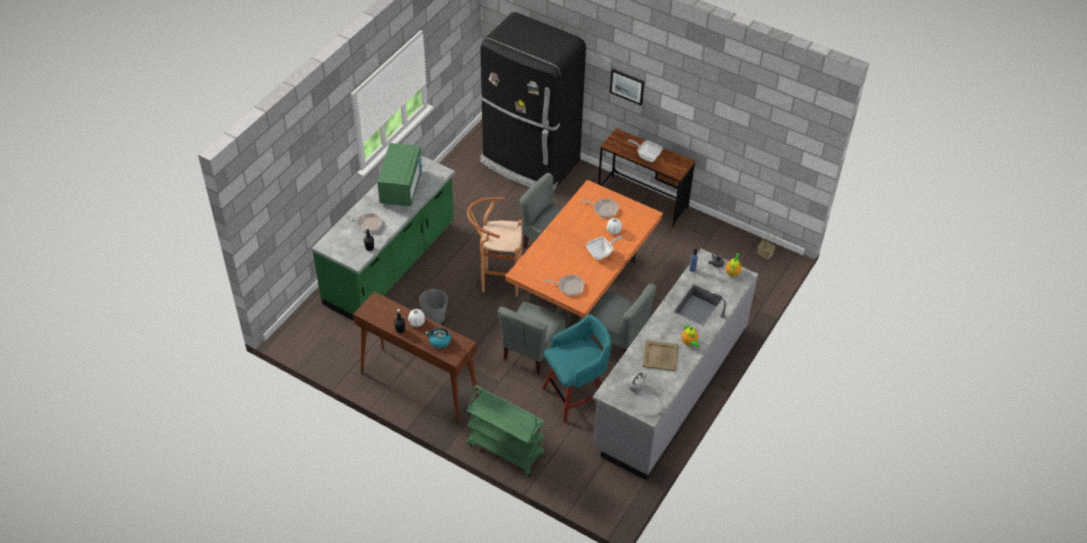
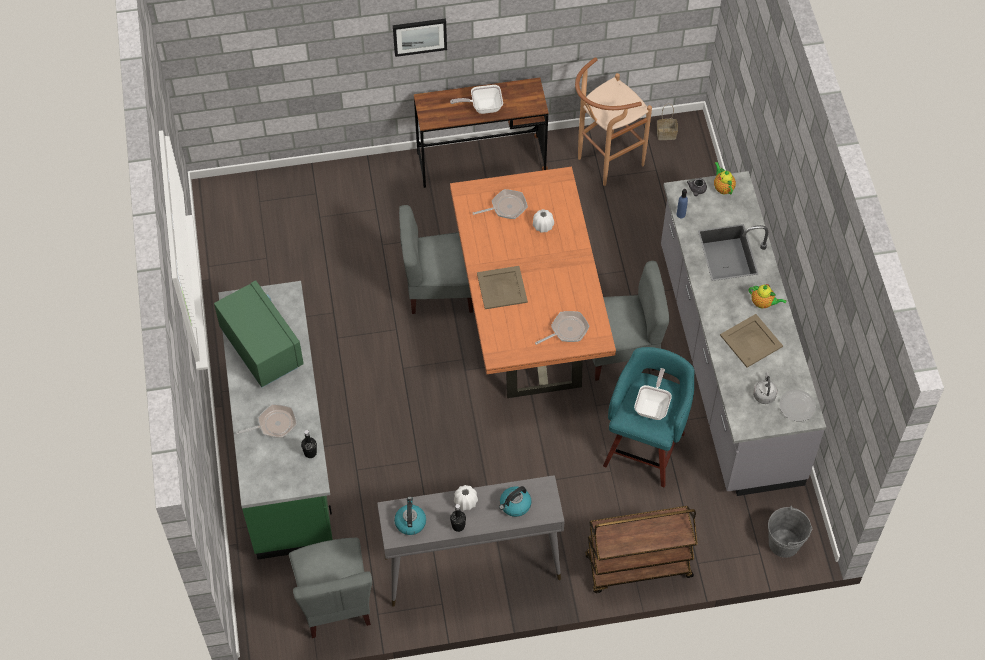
camera: 40 degrees left, 10 degrees up
brown console table [353,291,479,425] -> grey console table [377,475,565,606]
grey bucket [419,289,448,324] -> grey bucket moved to [768,506,812,558]
green cart [466,385,546,477] -> brown cart [585,506,698,593]
brown stool [467,197,522,297] -> brown stool moved to [575,57,652,186]
black fridge [480,12,586,190] -> none
grey chair [498,302,565,375] -> grey chair moved to [289,538,372,638]
frying pan [586,236,623,260] -> frying pan moved to [634,368,672,420]
none -> kettle [394,497,426,535]
none -> beige tray [477,266,528,309]

